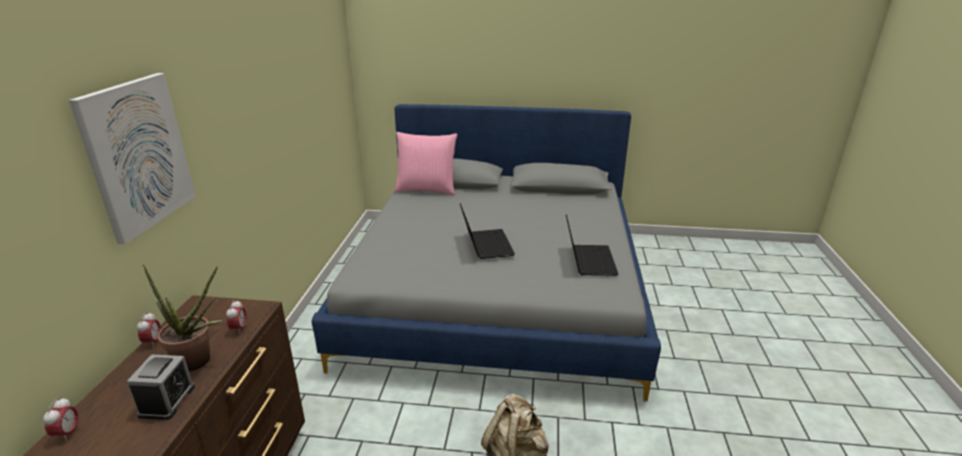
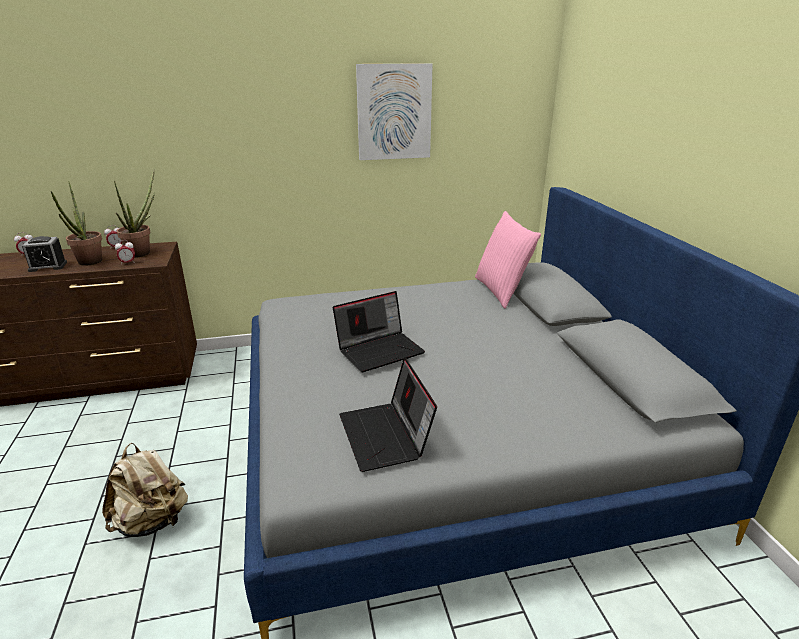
camera: 70 degrees right, 0 degrees up
picture [69,73,196,244] -> picture moved to [356,63,433,160]
laptop [566,214,619,276] -> laptop turned 90 degrees clockwise [339,357,437,472]
none -> potted plant [114,170,155,258]

